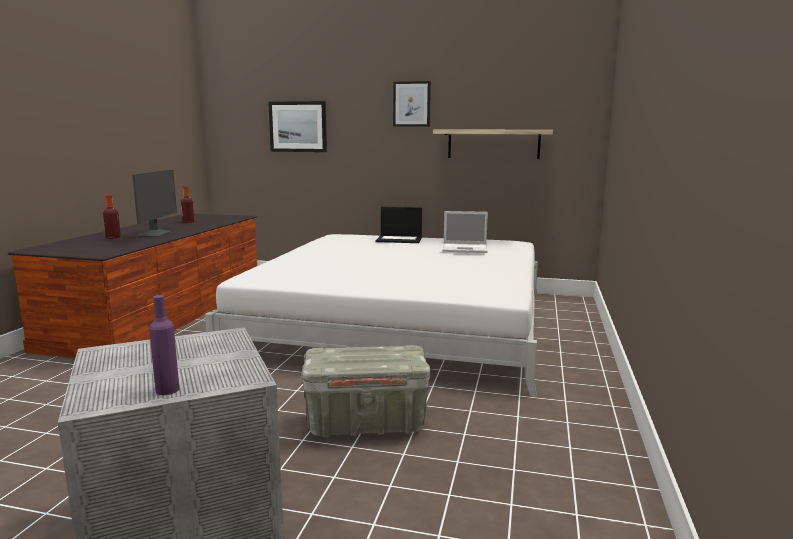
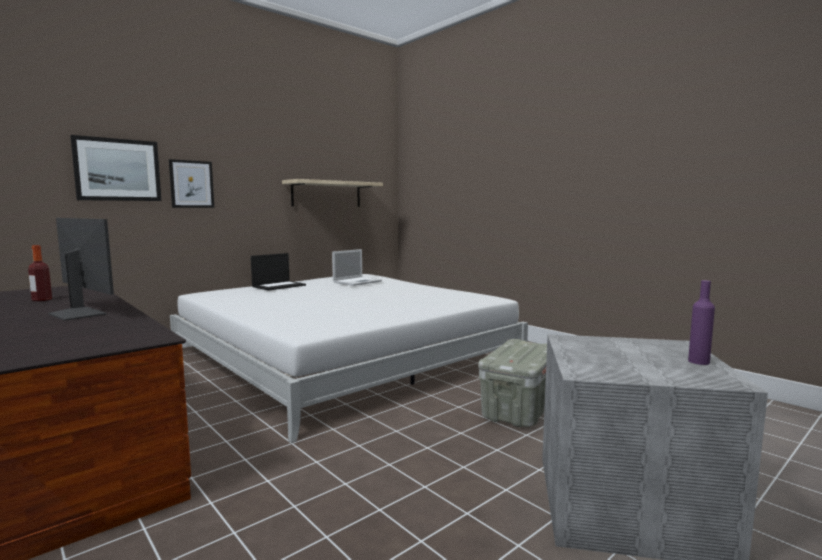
camera: 55 degrees left, 5 degrees down
bottle [103,195,121,238] -> none
picture [393,81,431,127] -> picture moved to [169,159,214,208]

